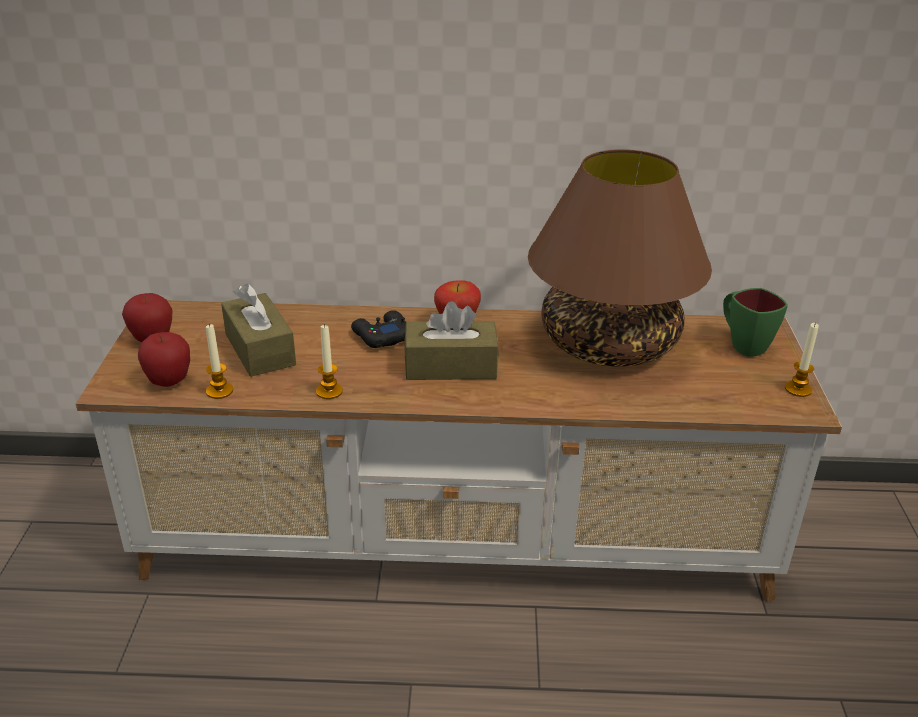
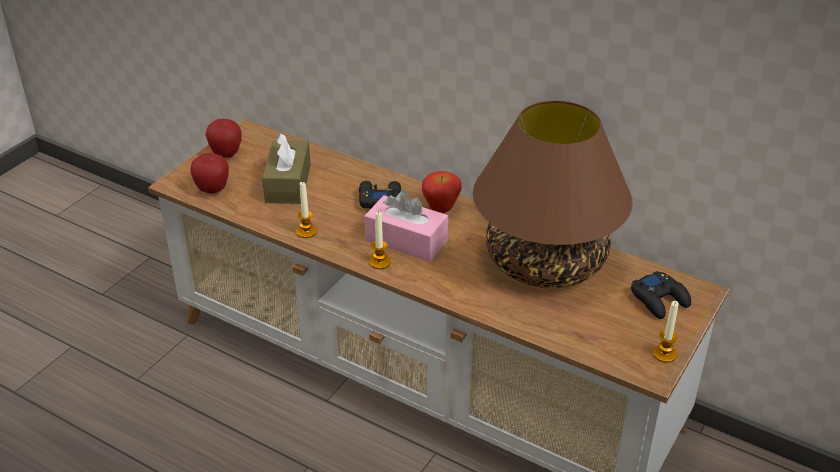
camera: 30 degrees right, 5 degrees up
candle [206,324,233,399] -> candle moved to [369,212,391,269]
brown tissue box [404,301,499,380] -> pink tissue box [365,191,448,262]
green mug [723,288,788,357] -> black game controller [631,271,691,319]

